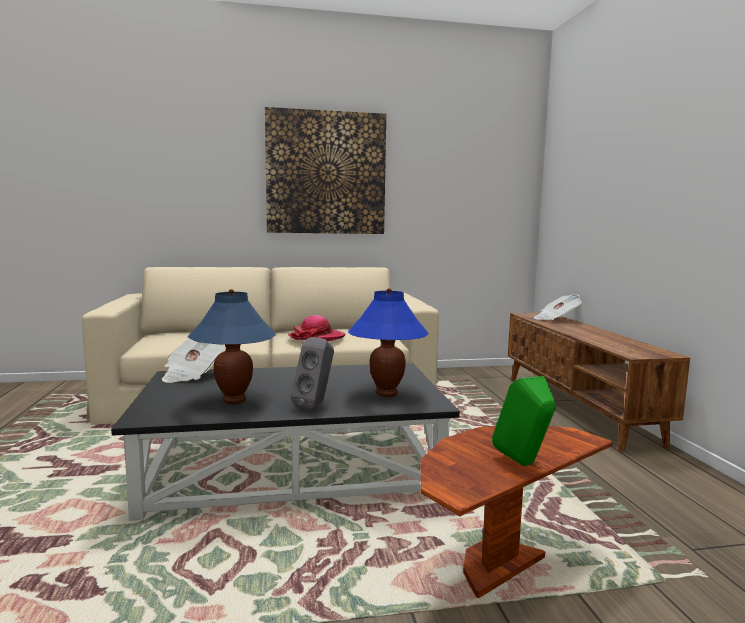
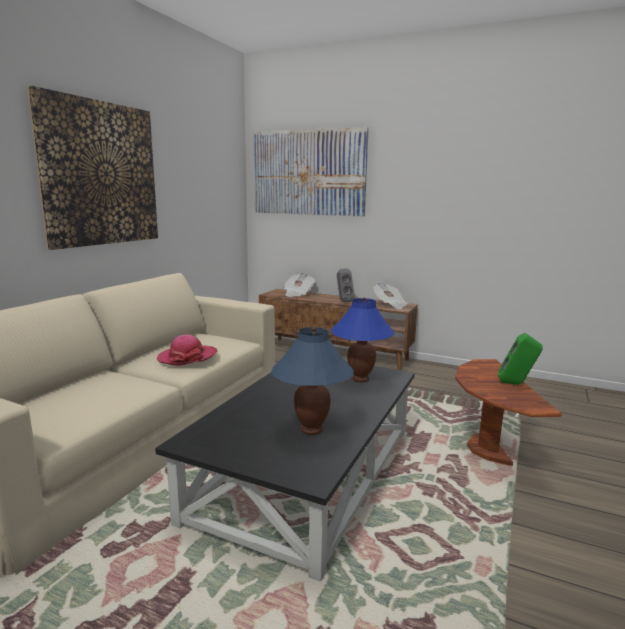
camera: 55 degrees left, 5 degrees up
newspaper [162,339,225,383] -> newspaper moved to [373,282,408,309]
grey speaker [291,337,334,410] -> grey speaker moved to [337,268,355,302]
none -> picture [254,127,369,216]

